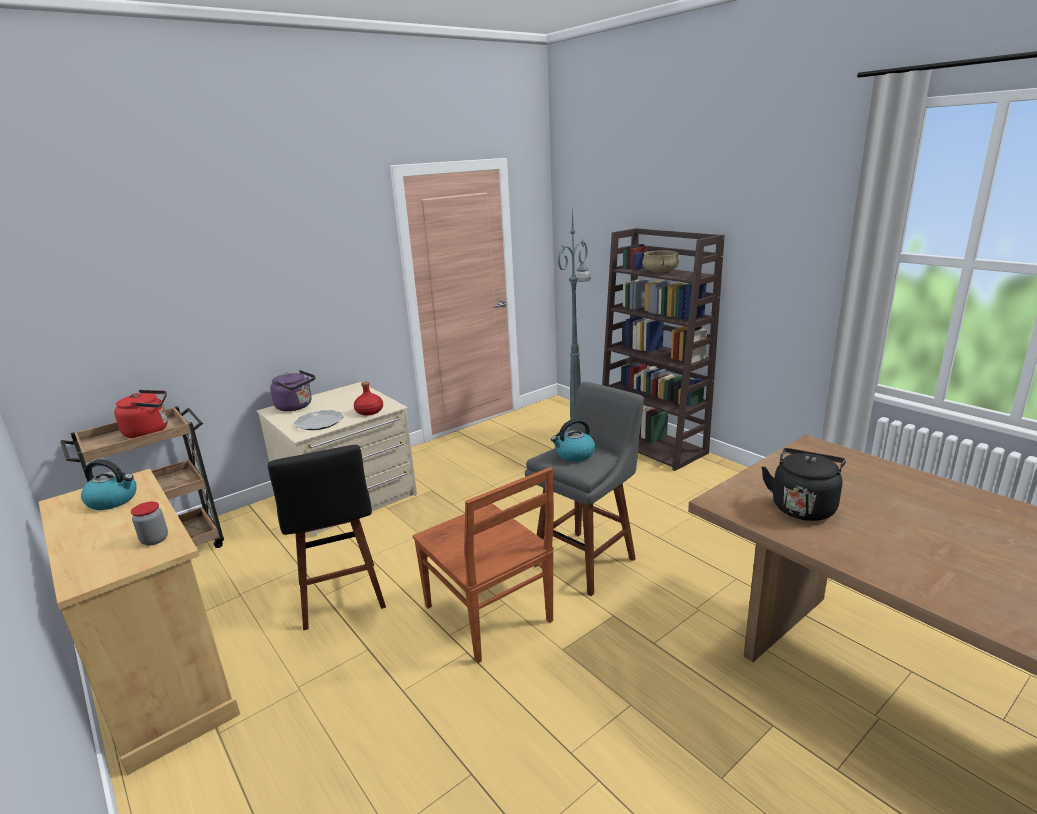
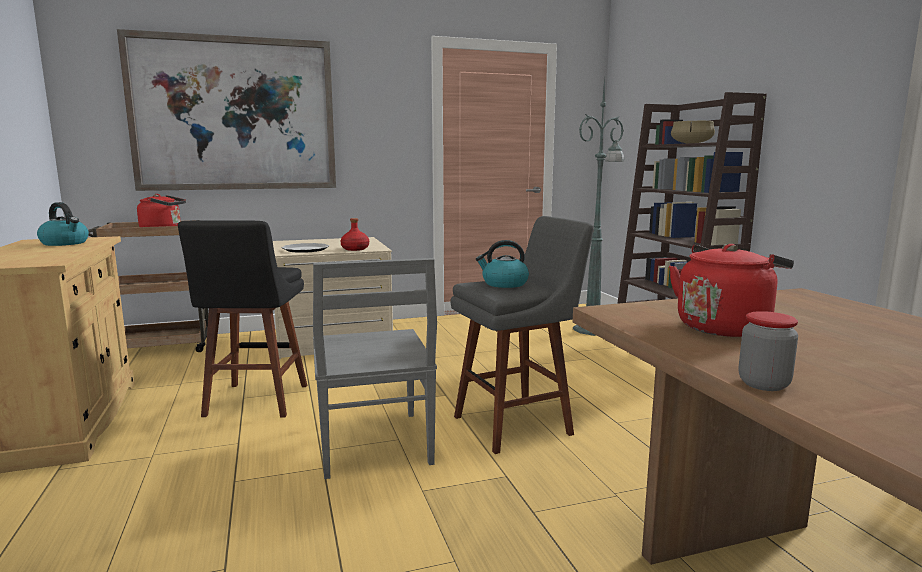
camera: 20 degrees right, 10 degrees down
jar [131,502,168,546] -> jar moved to [739,311,798,391]
purple kettle [270,370,316,411] -> none
brown chair [412,467,554,663] -> grey chair [313,258,437,479]
black kettle [761,448,846,521] -> red kettle [669,244,794,337]
none -> picture [117,29,336,191]

